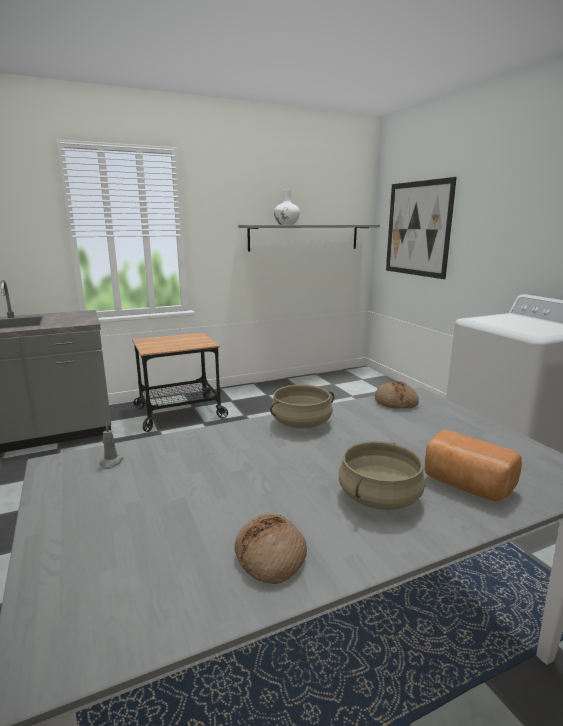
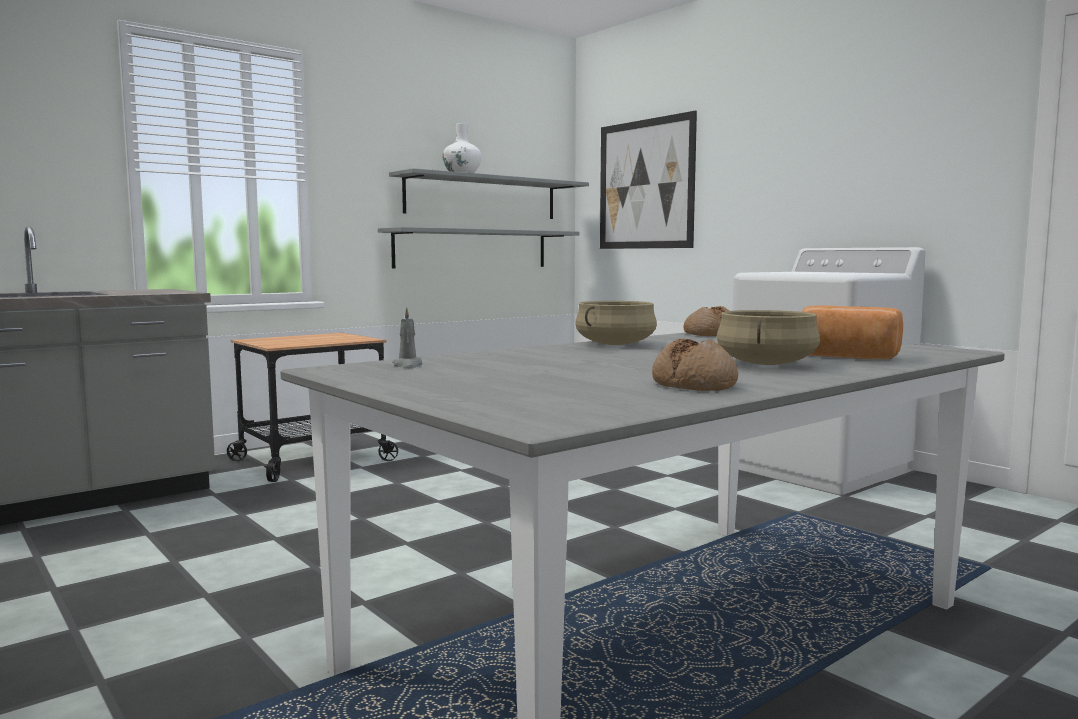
camera: 15 degrees left, 10 degrees down
none -> grey shelf [378,227,579,268]

